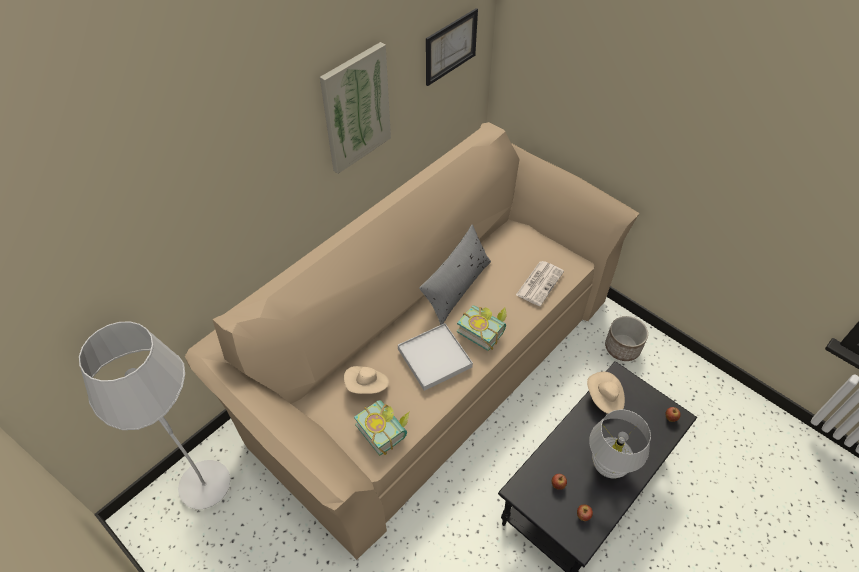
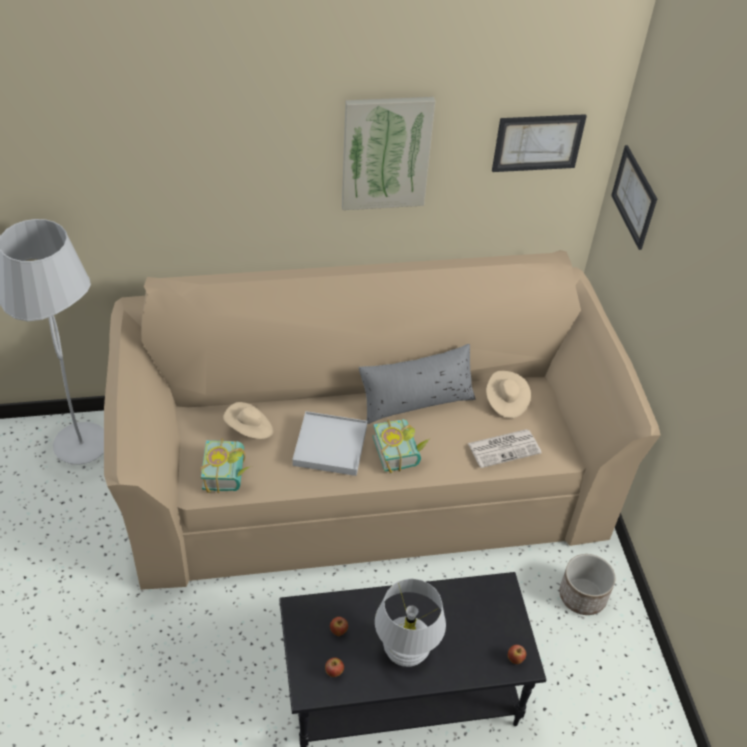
camera: 35 degrees right, 5 degrees down
beige hat [587,372,625,414] -> beige hat moved to [486,371,531,418]
none -> picture [611,145,657,250]

